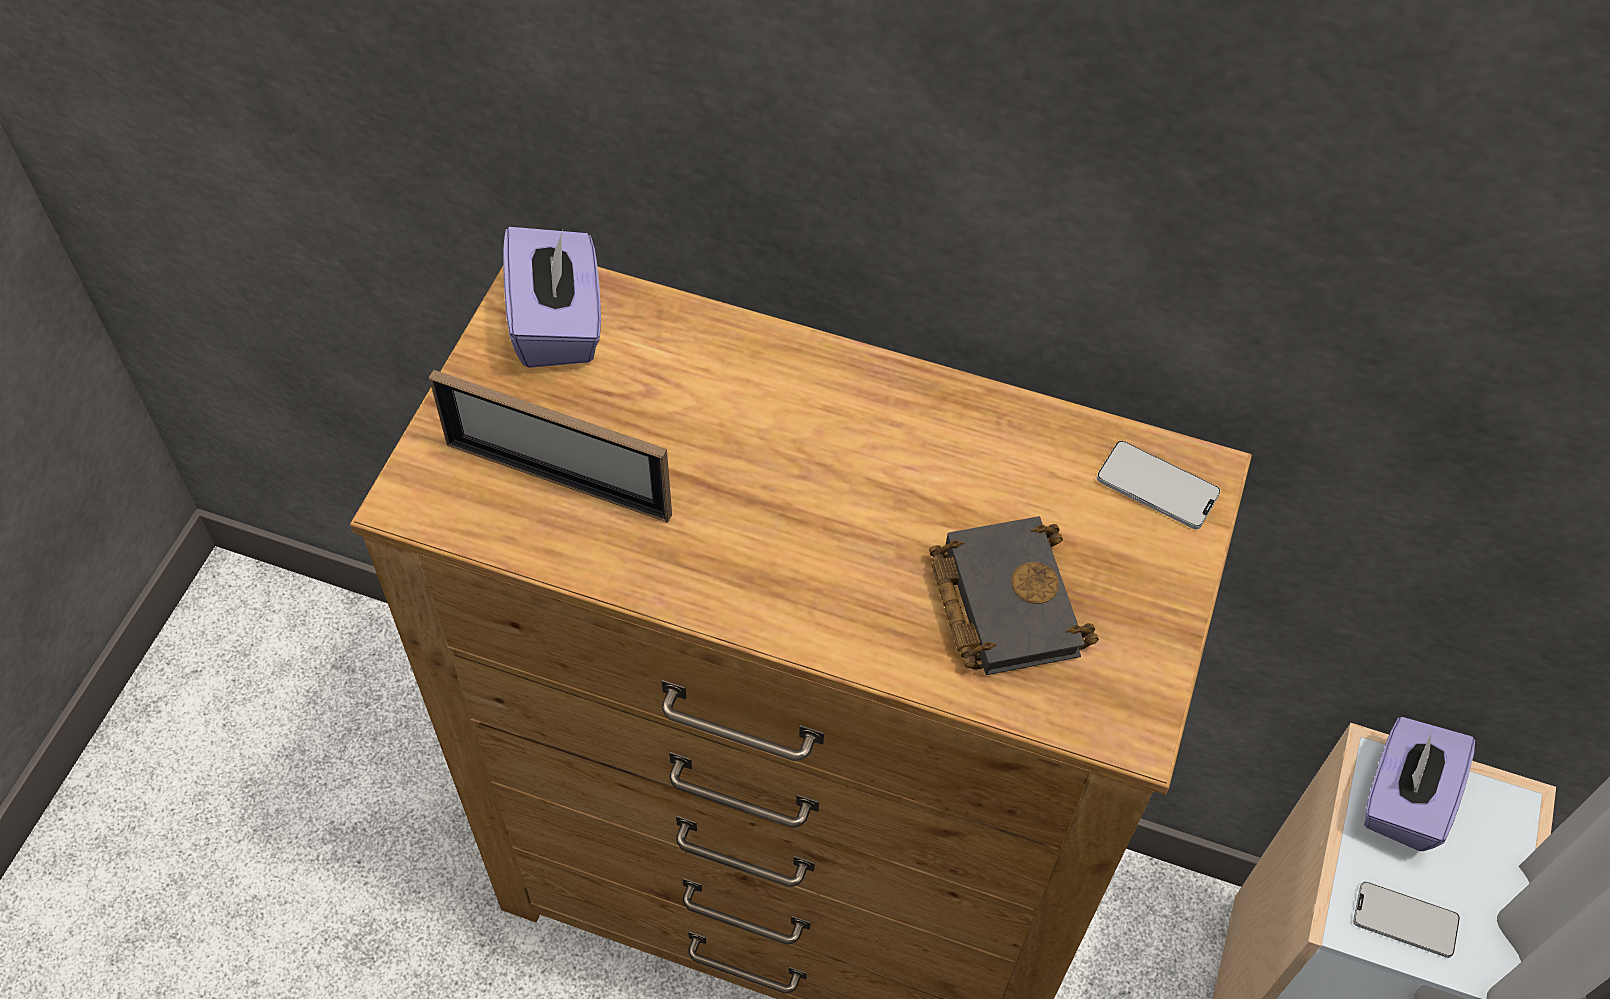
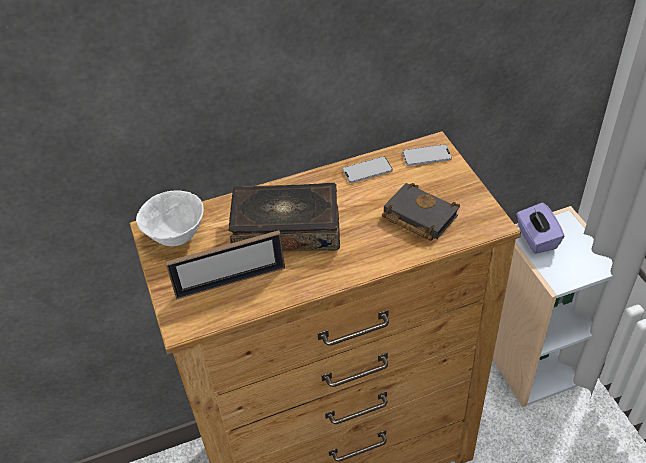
camera: 35 degrees left, 10 degrees down
purple tissue box [503,227,601,368] -> white bowl [136,191,204,246]
phone [1353,881,1460,958] -> phone moved to [343,156,393,183]
none -> book [229,183,340,251]

